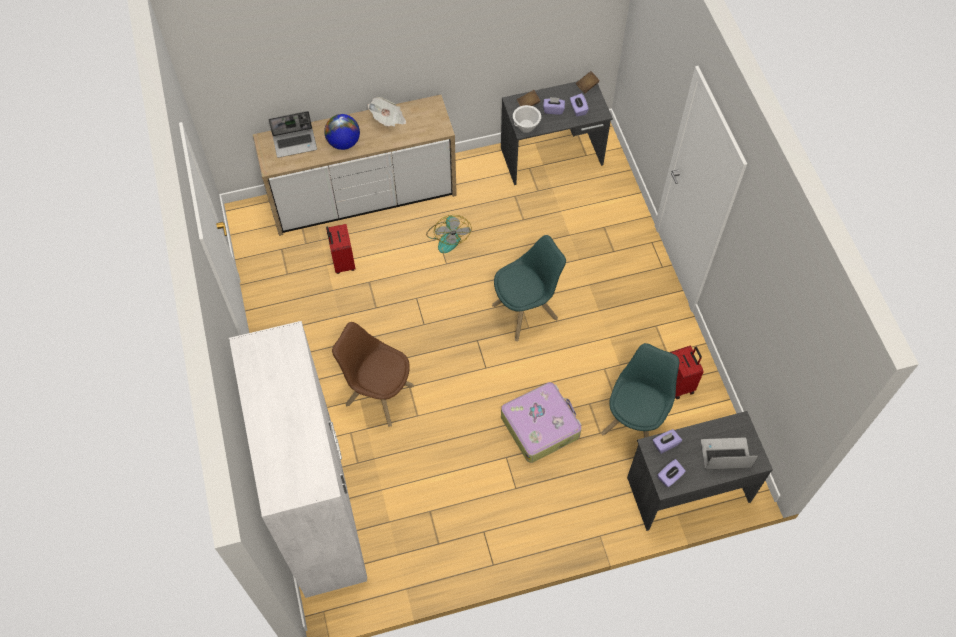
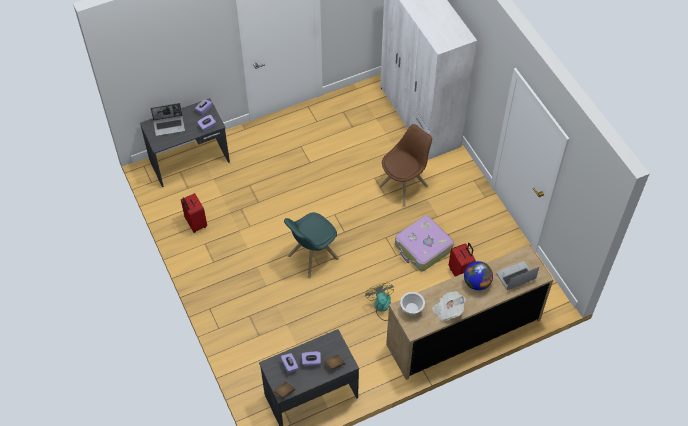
camera: 170 degrees right, 5 degrees down
brown chair [332,322,414,427] -> brown chair turned 60 degrees counterclockwise [379,124,432,207]
suitcase [501,382,582,463] -> suitcase moved to [395,215,454,271]
white bowl [513,105,541,133] -> white bowl moved to [400,292,425,315]
turquoise chair [601,343,679,438] -> none

